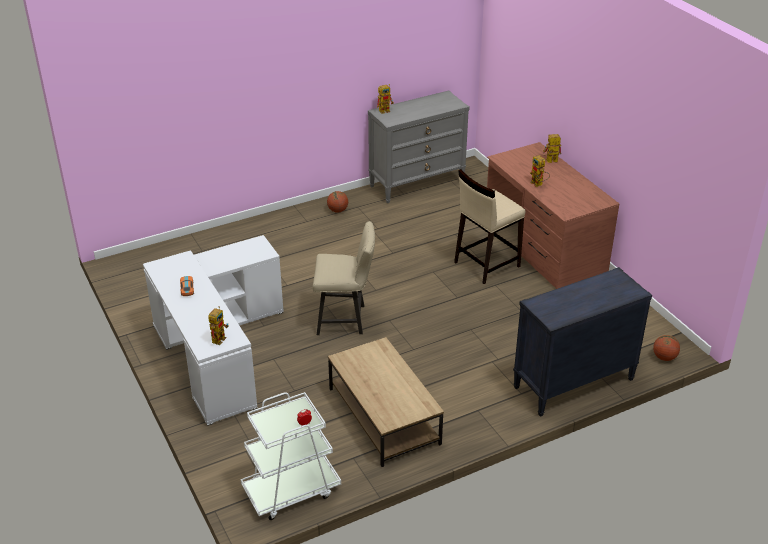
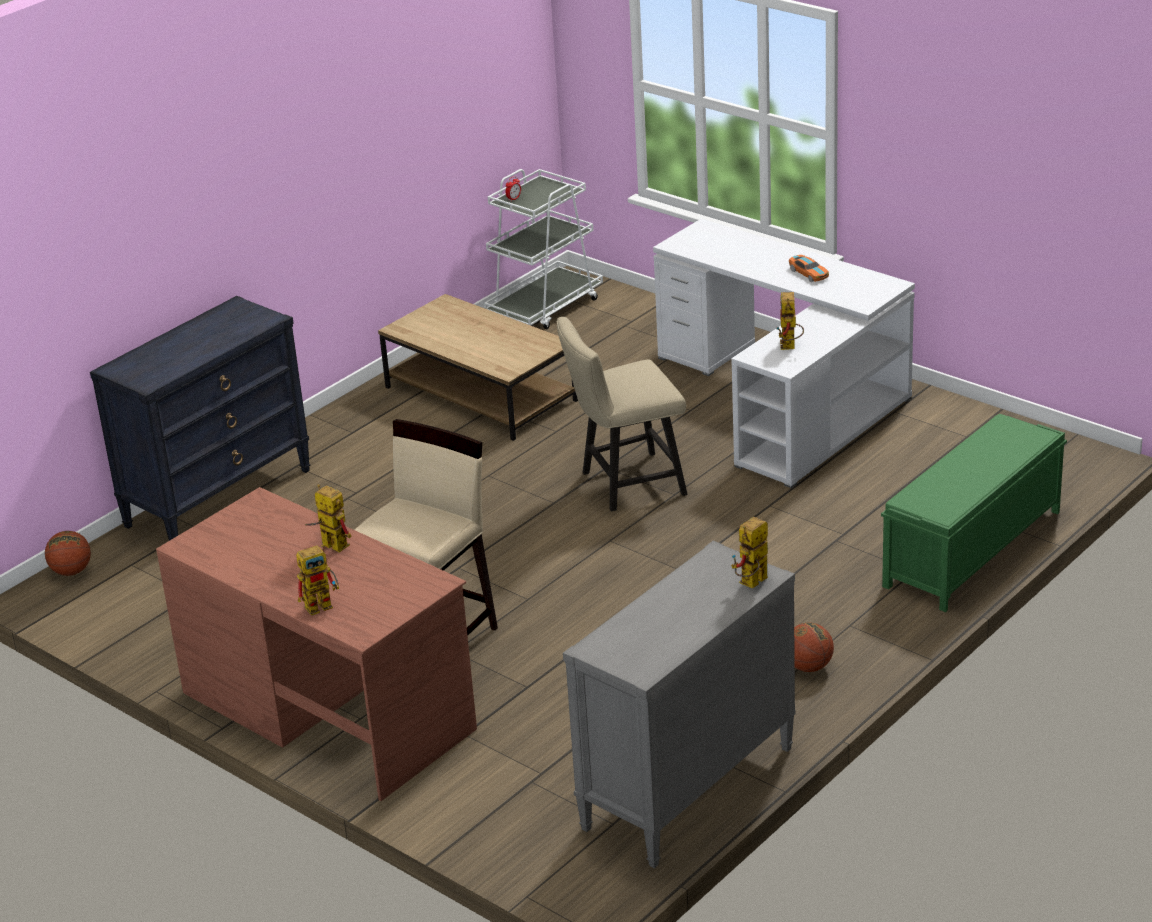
camera: 160 degrees right, 5 degrees down
toy robot [208,306,229,345] -> toy robot moved to [776,292,804,350]
none -> green bench [881,414,1067,612]

